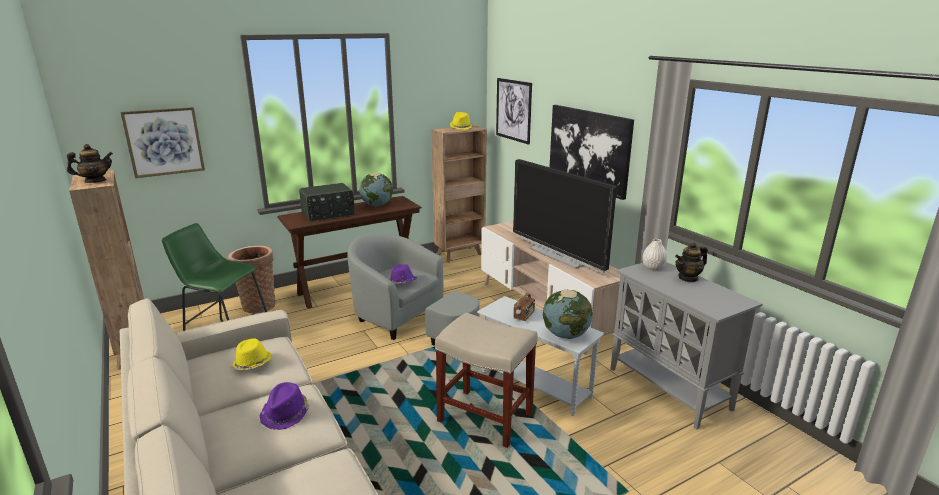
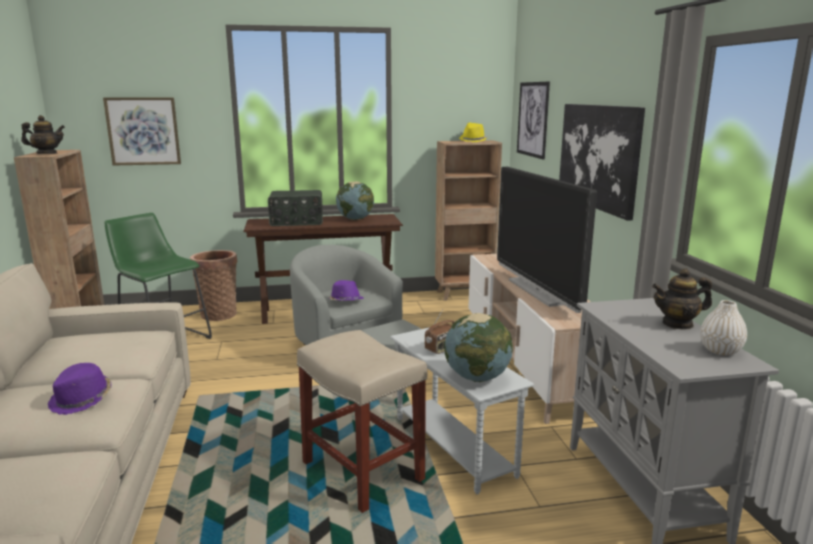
camera: 20 degrees right, 5 degrees down
yellow hat [232,338,272,370] -> none
white vase [642,239,667,270] -> white vase moved to [700,300,747,356]

